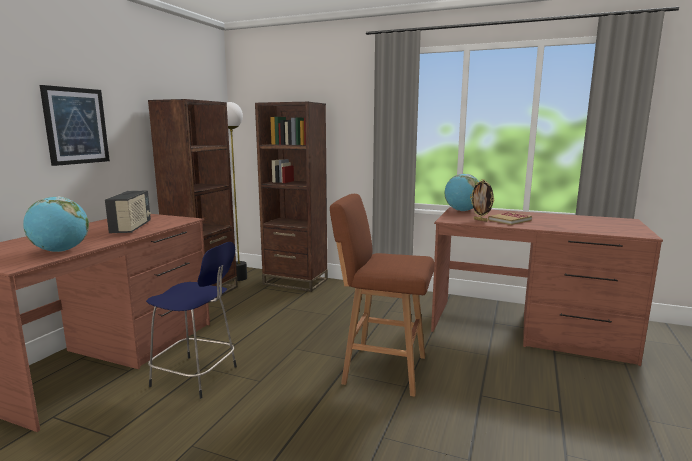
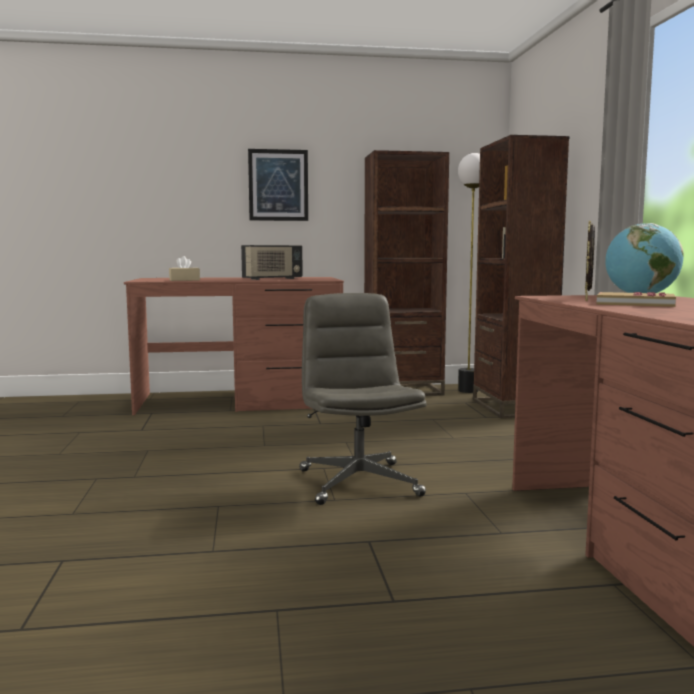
camera: 60 degrees right, 5 degrees down
globe [23,196,89,252] -> beige tissue box [169,256,200,281]
blue stool [146,242,237,399] -> none
brown stool [330,194,434,397] -> grey office chair [299,293,427,505]

